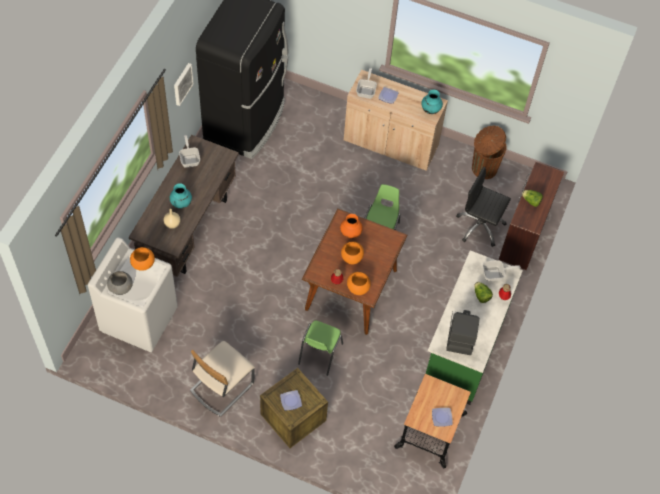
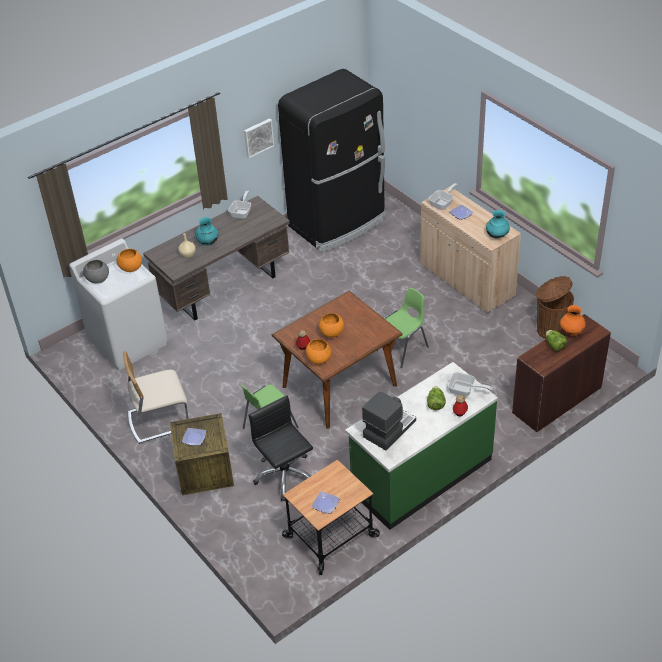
camera: 35 degrees right, 15 degrees down
orange vase [340,214,363,239] -> orange vase moved to [560,305,586,336]
black office chair [456,167,511,247] -> black office chair moved to [249,395,313,501]

